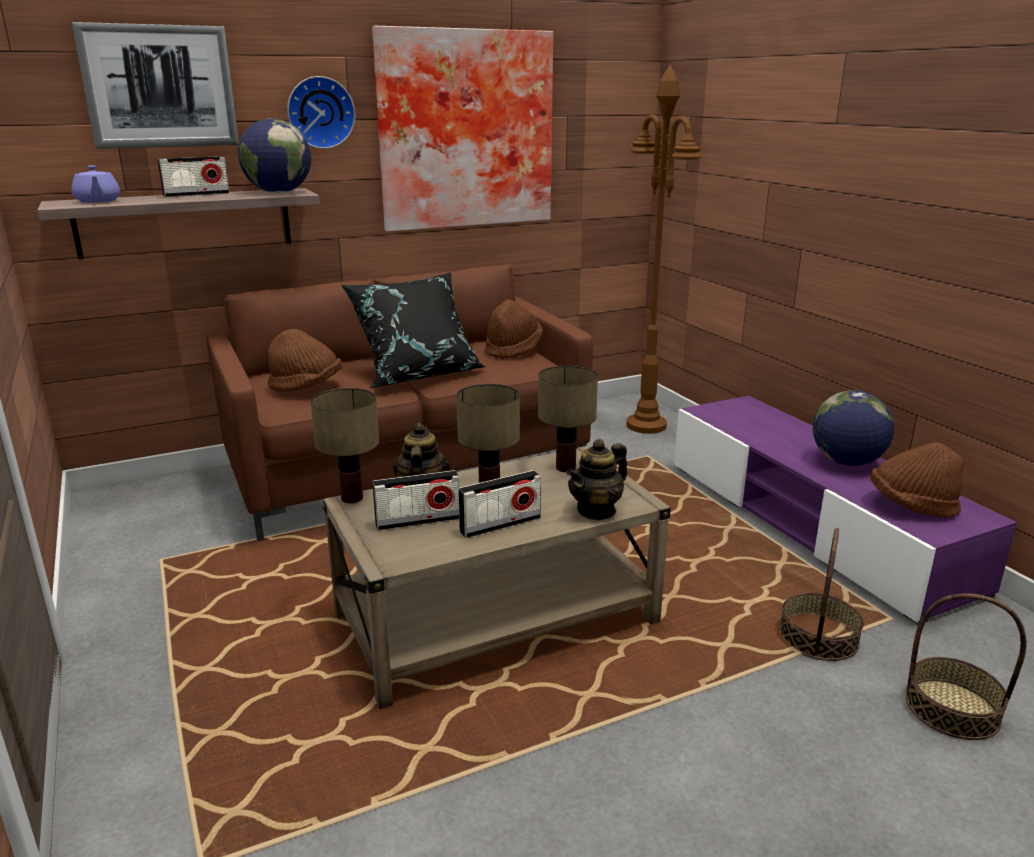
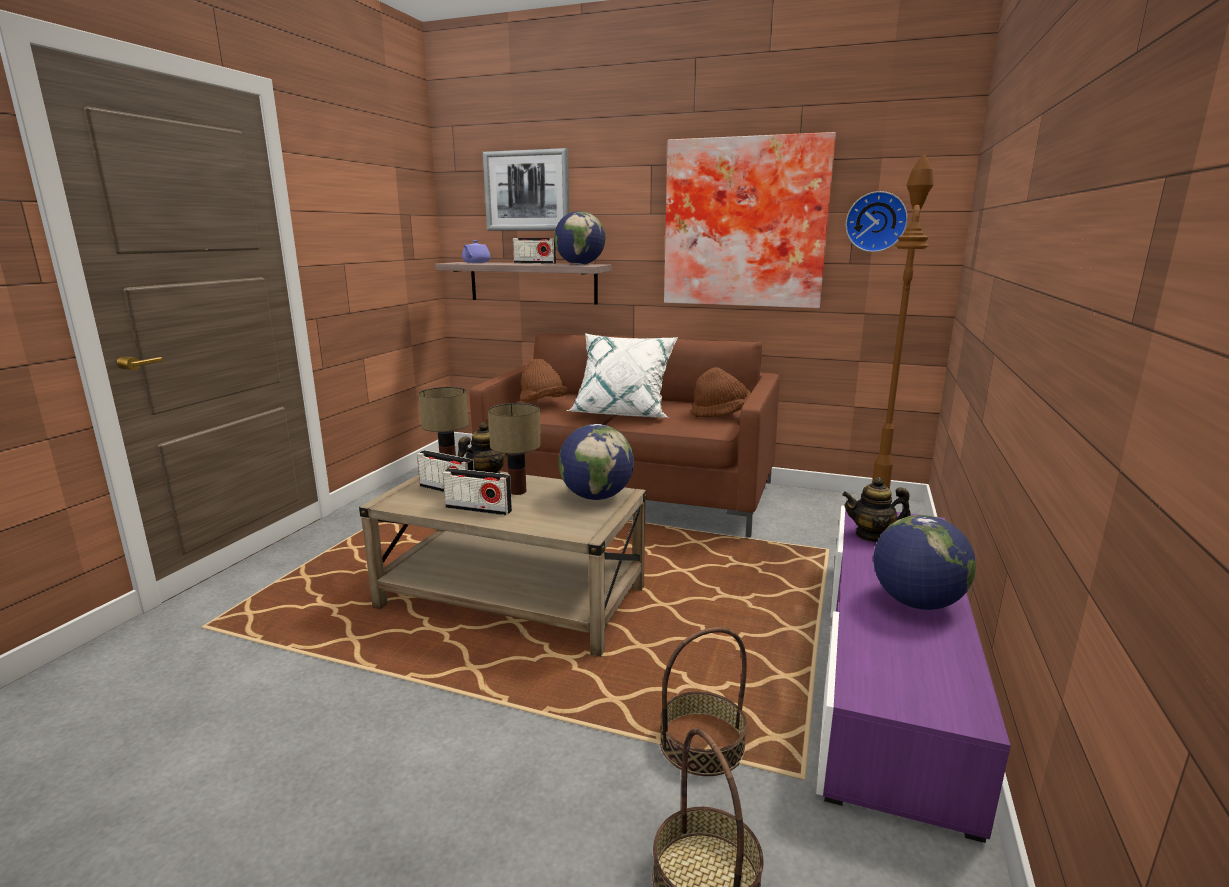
camera: 45 degrees right, 5 degrees down
wall clock [287,76,355,149] -> wall clock moved to [846,191,908,252]
black pillow [341,272,486,388] -> white pillow [567,333,678,418]
table lamp [538,366,598,472] -> globe [558,424,634,500]
teapot [566,439,627,521] -> teapot moved to [842,477,911,542]
brown hat [871,442,964,518] -> none

